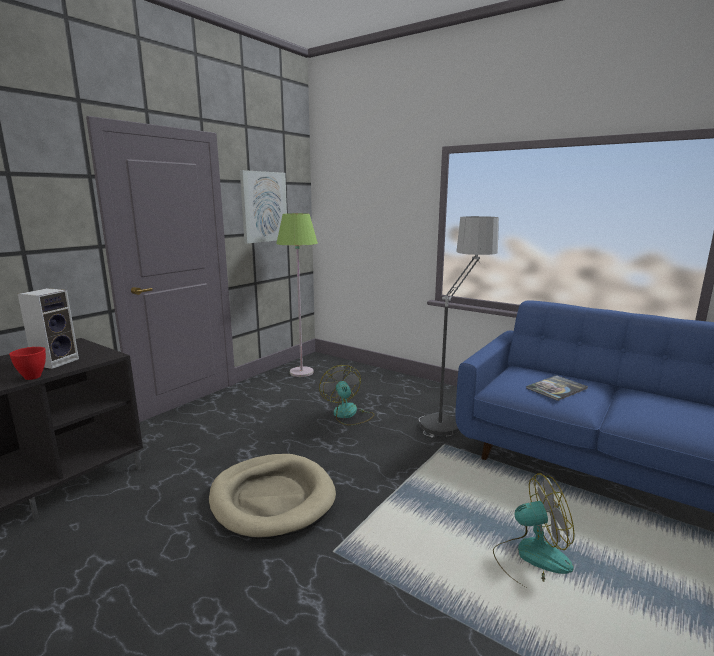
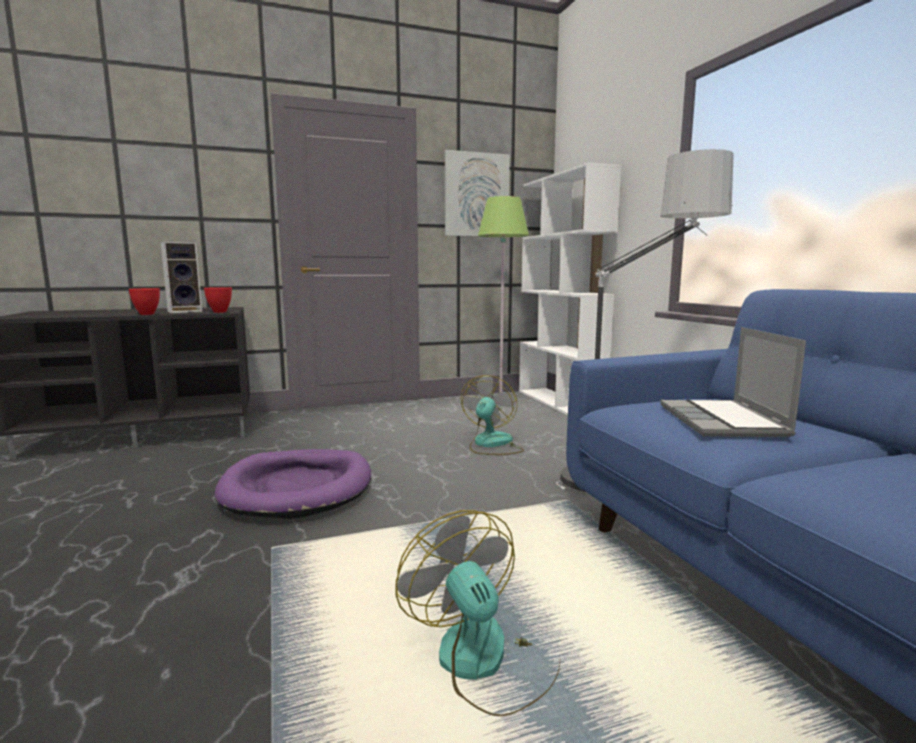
camera: 35 degrees right, 5 degrees down
beige dog bed [209,454,336,539] -> purple dog bed [215,449,371,519]
fan [493,473,574,589] -> fan turned 150 degrees counterclockwise [395,510,560,716]
book [526,375,588,401] -> laptop [660,327,806,437]
none -> red bowl [204,287,232,313]
none -> white bookcase [519,162,621,415]

